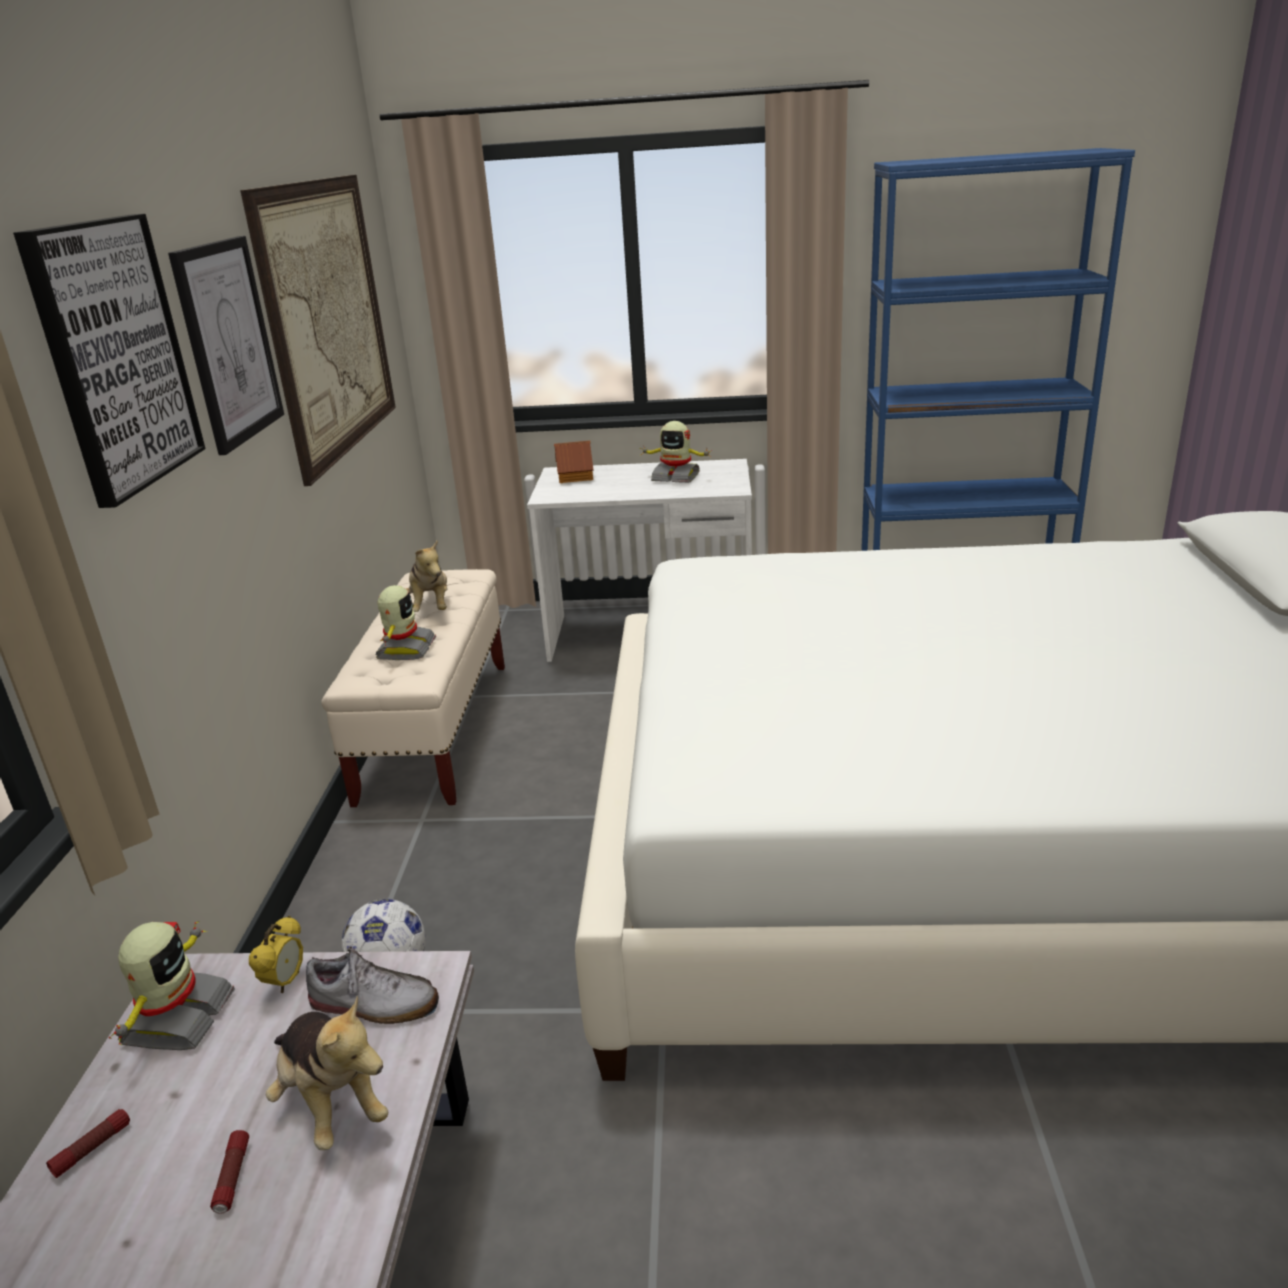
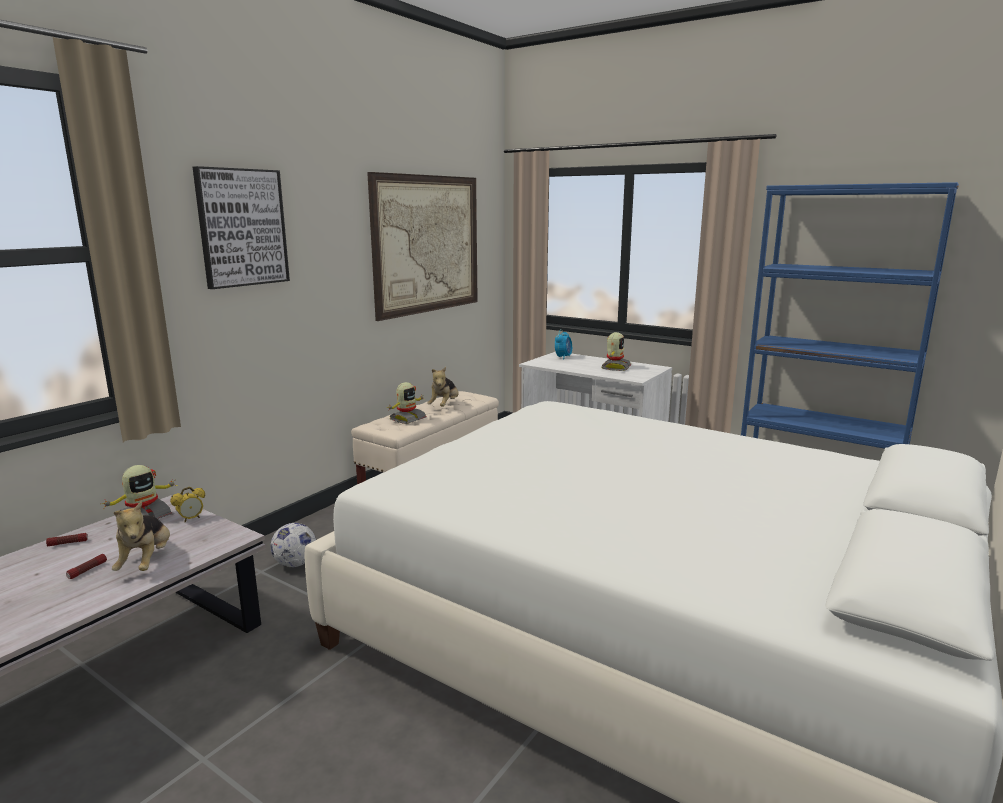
camera: 30 degrees right, 10 degrees down
picture [168,236,284,455] -> none
shoe [306,946,439,1024] -> none
toy house [554,441,593,483] -> alarm clock [555,329,572,360]
toy robot [640,421,712,483] -> toy robot turned 120 degrees counterclockwise [602,332,631,371]

